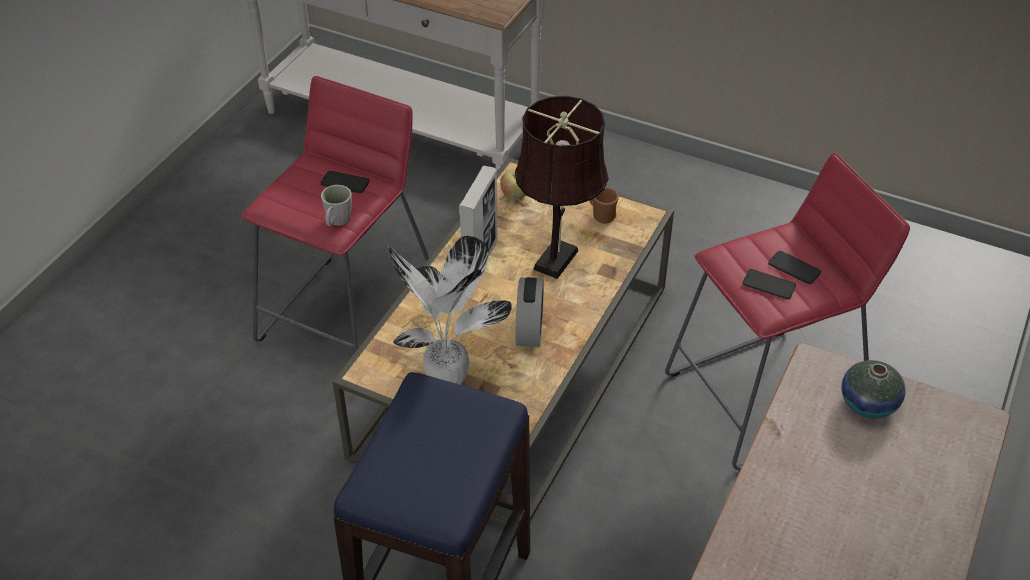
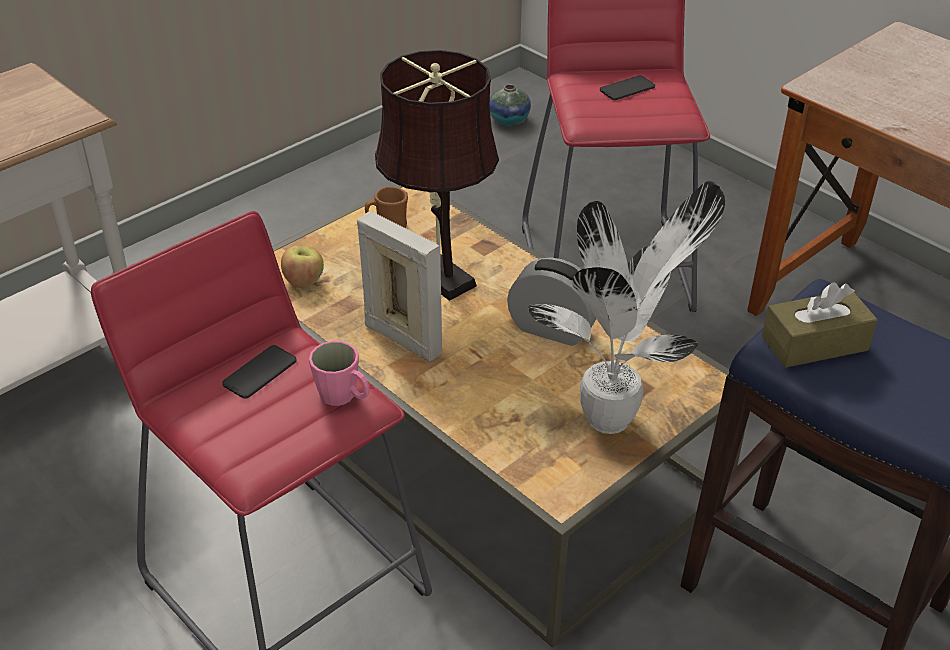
camera: 70 degrees left, 5 degrees down
grey mug [321,185,352,226] -> pink mug [309,341,370,406]
phone [742,269,796,299] -> none
vase [841,360,906,419] -> vase moved to [489,84,531,125]
none -> brown tissue box [762,282,878,368]

